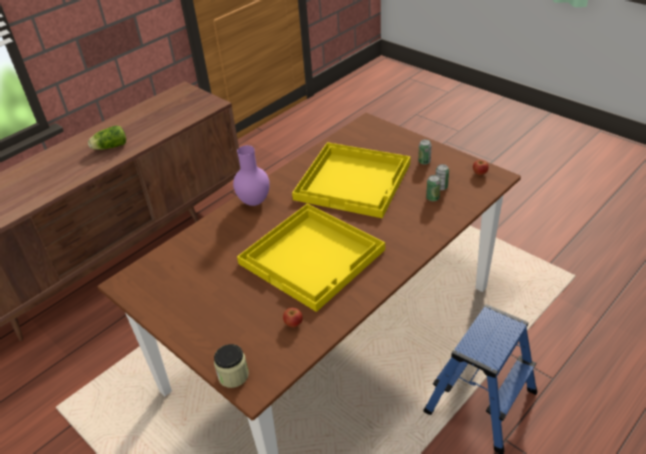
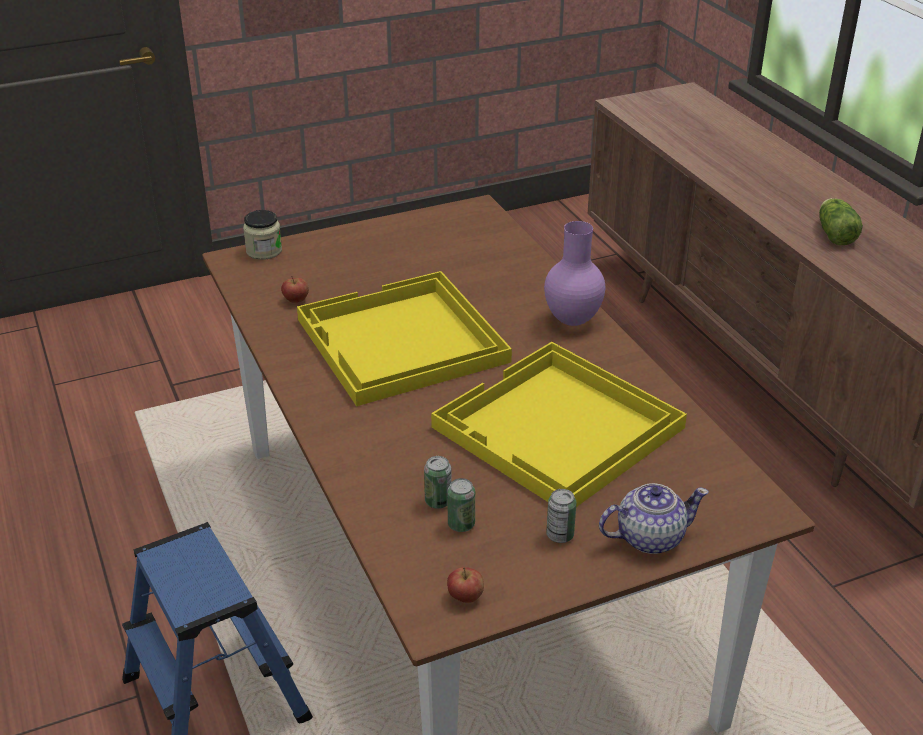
camera: 110 degrees right, 5 degrees down
none -> teapot [599,483,709,554]

